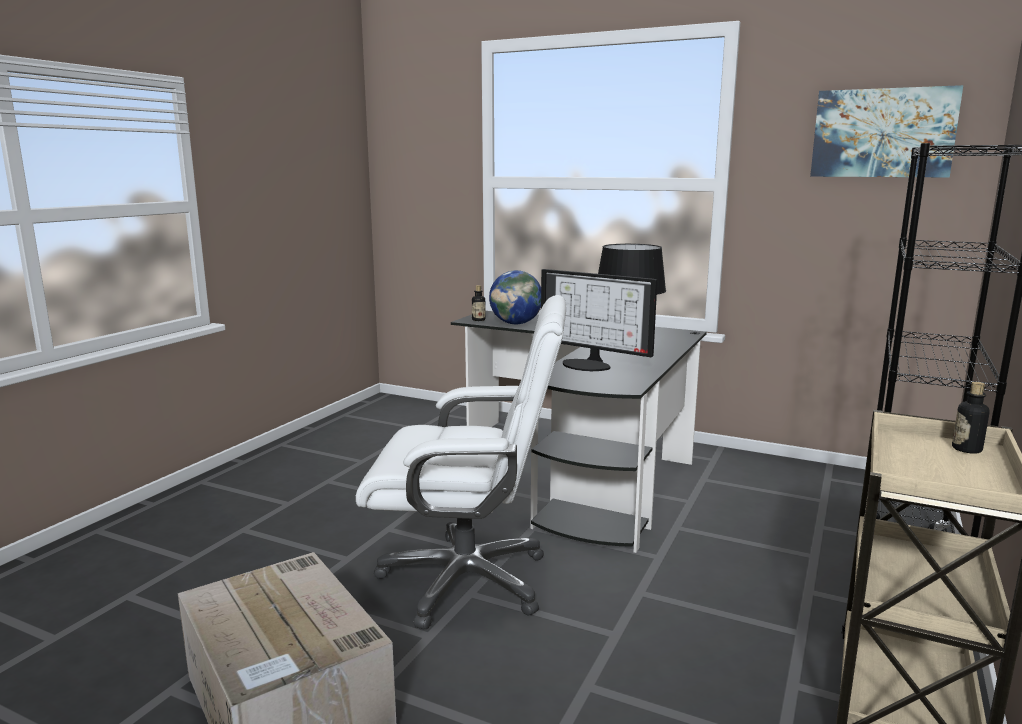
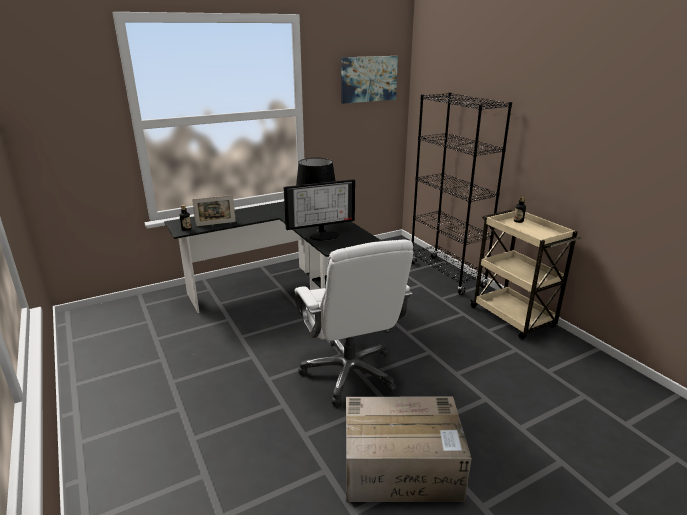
camera: 55 degrees left, 10 degrees up
white office chair [356,295,566,629] -> white office chair turned 120 degrees clockwise [295,240,413,406]
globe [489,270,541,324] -> picture frame [192,195,236,226]

